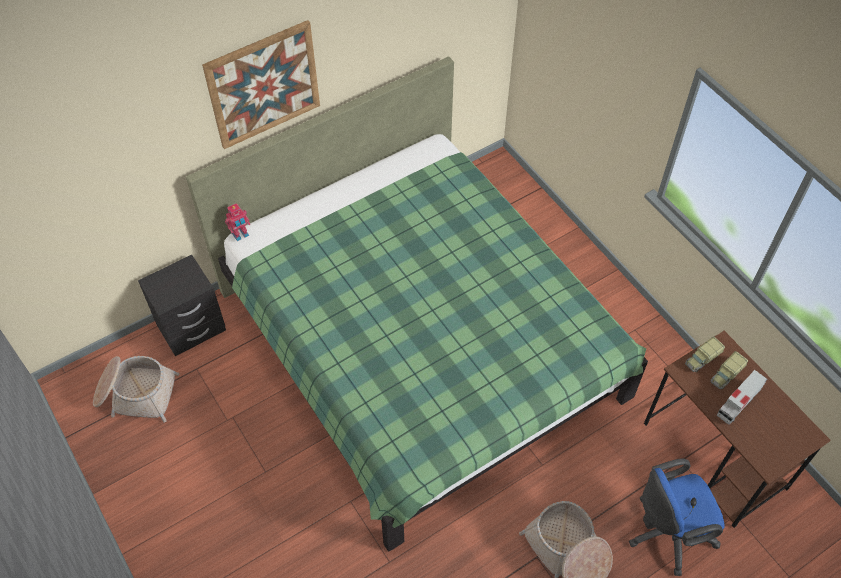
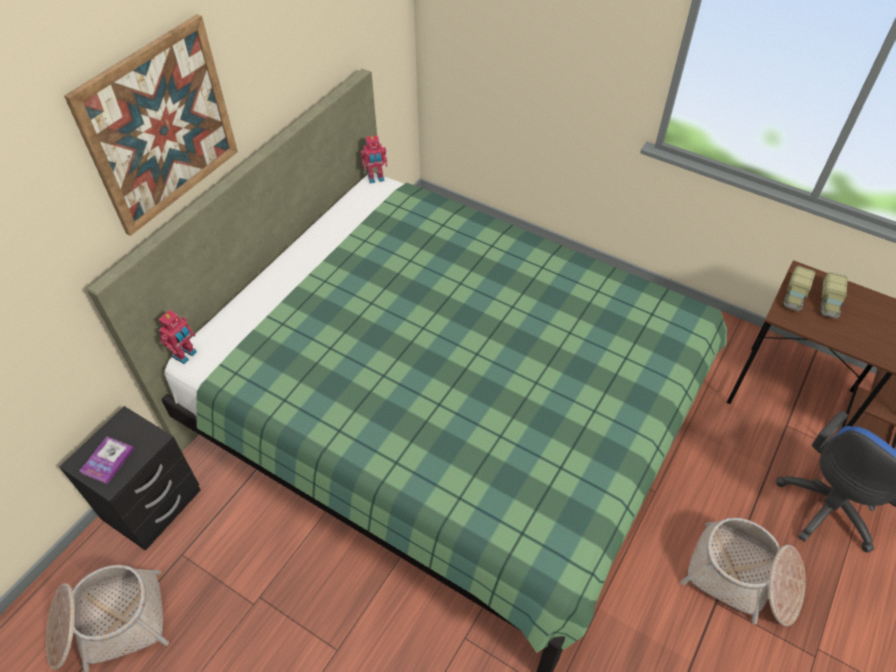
camera: 25 degrees left, 5 degrees down
toy truck [717,370,767,425] -> none
none -> book [80,437,134,484]
none -> toy robot [361,135,387,183]

